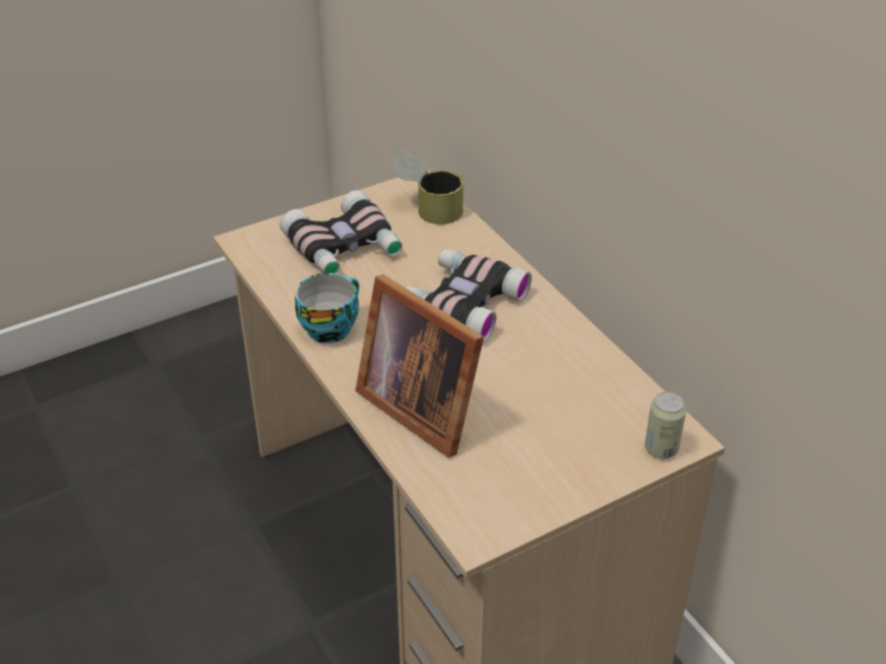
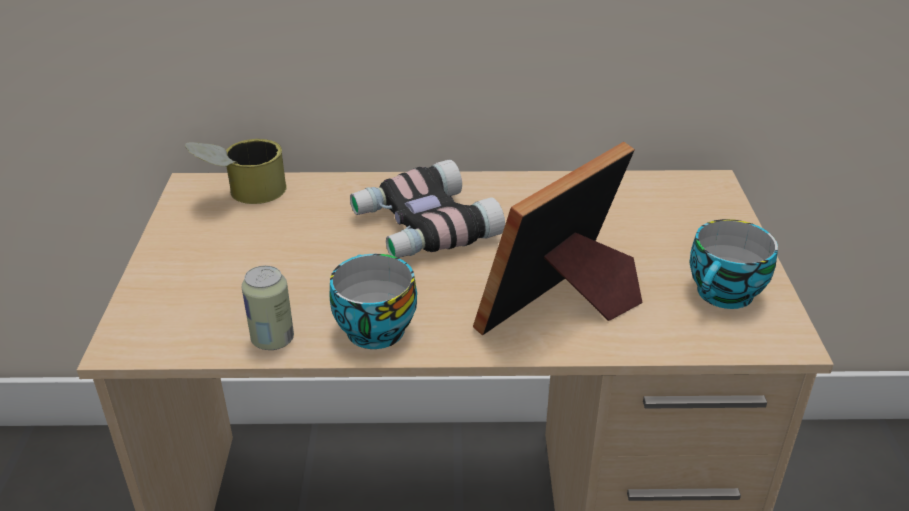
camera: 60 degrees left, 5 degrees down
binoculars [280,190,402,274] -> none
picture frame [355,274,484,458] -> picture frame turned 150 degrees clockwise [473,142,643,335]
can [645,392,686,459] -> can moved to [242,266,294,350]
none -> cup [689,219,778,309]

